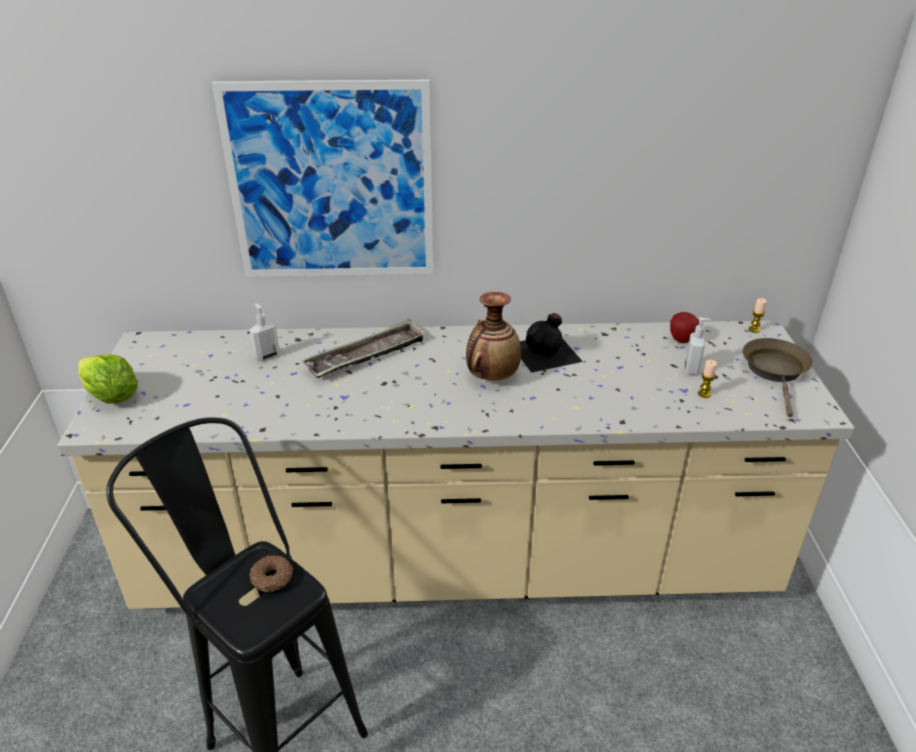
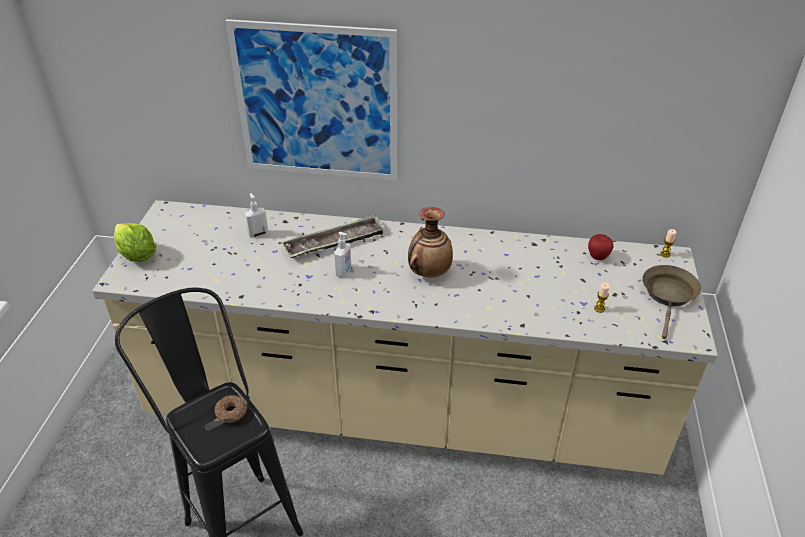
camera: 10 degrees right, 5 degrees up
black bottle [520,313,583,373] -> none
soap dispenser [685,317,711,375] -> soap dispenser moved to [334,232,351,277]

